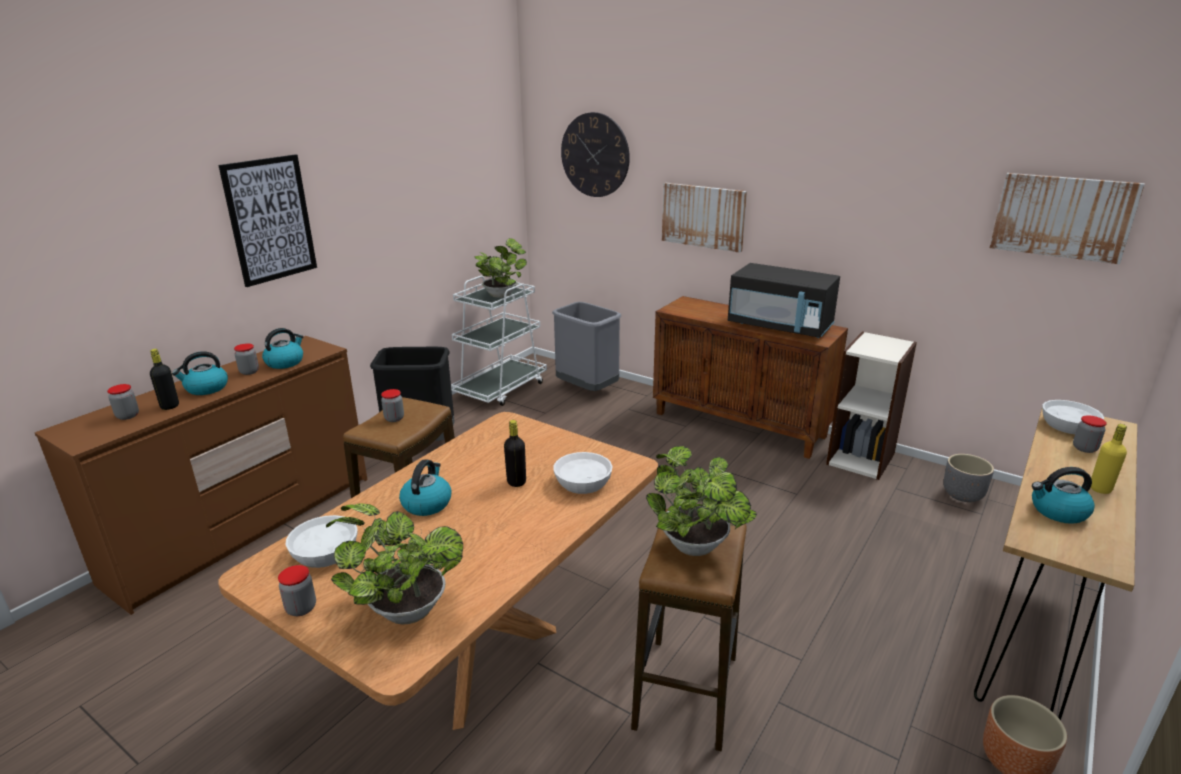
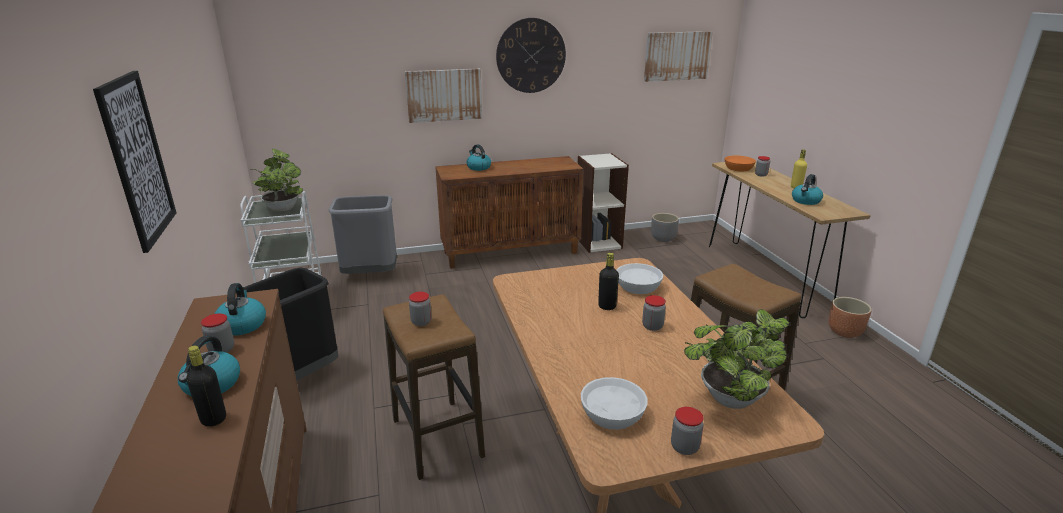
camera: 50 degrees left, 0 degrees up
jar [107,384,139,420] -> jar moved to [642,295,666,331]
kettle [399,459,451,516] -> kettle moved to [466,144,491,171]
wall clock [561,112,630,197] -> wall clock moved to [496,18,566,93]
potted plant [646,446,757,556] -> none
black microwave [728,263,840,338] -> none
white bowl [1042,400,1104,434] -> orange bowl [725,155,756,171]

